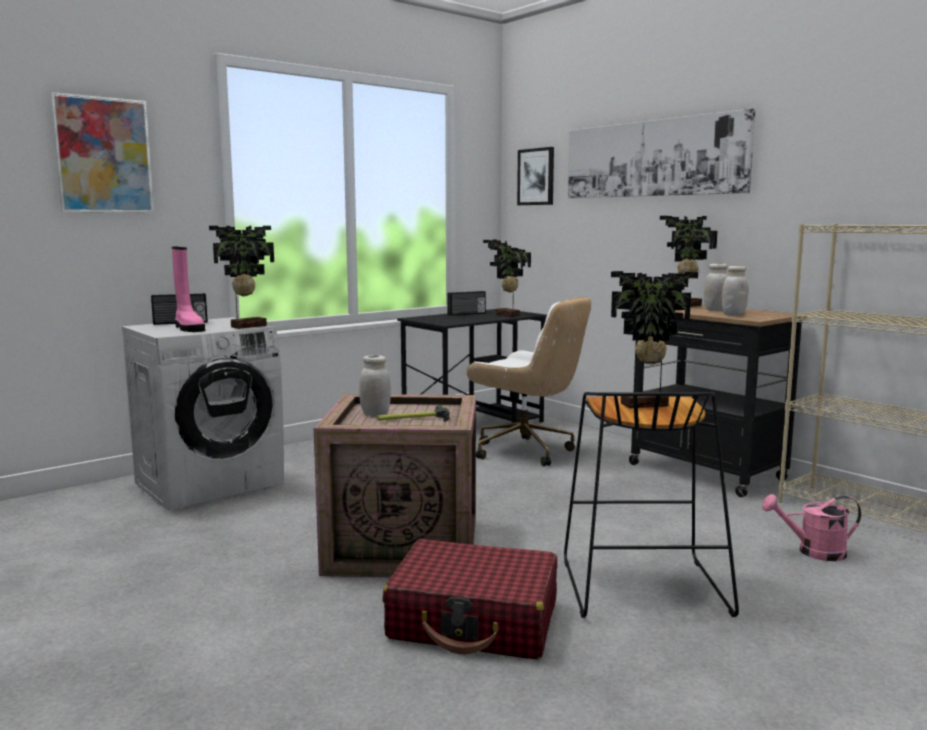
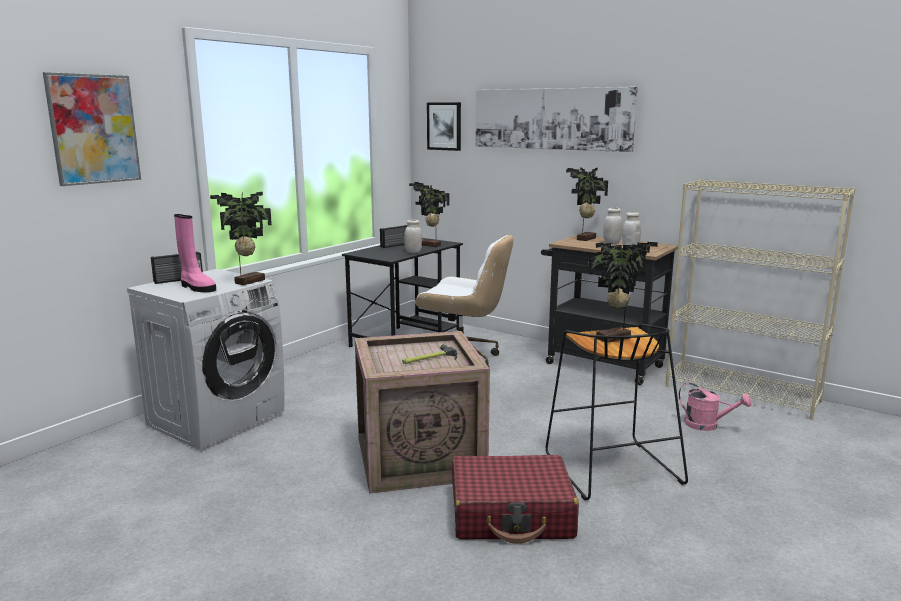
camera: 15 degrees left, 5 degrees up
white jar [359,355,391,416] -> white jar moved to [405,220,422,253]
pink watering can [762,494,861,561] -> pink watering can turned 135 degrees counterclockwise [679,383,751,431]

